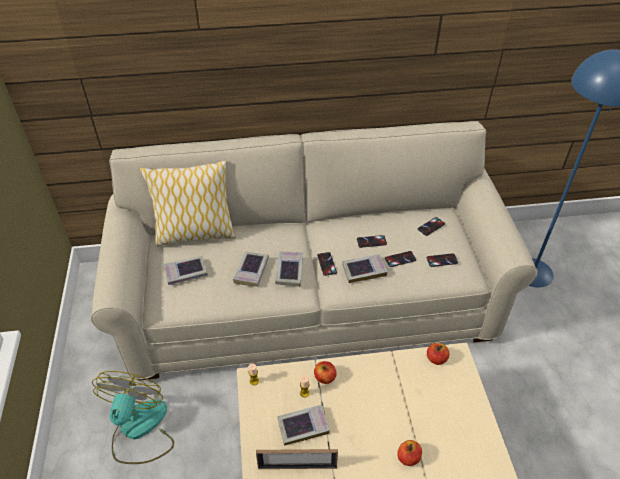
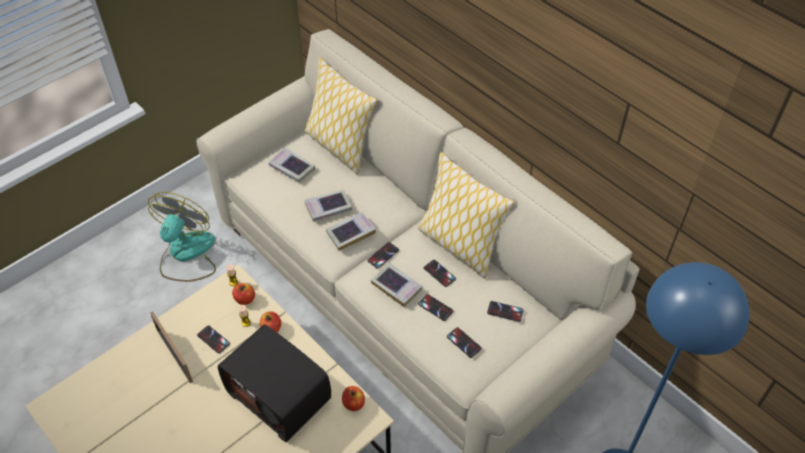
camera: 55 degrees right, 5 degrees up
fan [92,371,174,464] -> fan turned 45 degrees counterclockwise [148,192,216,282]
book [277,405,330,446] -> phone [197,325,230,354]
apple [397,440,422,466] -> apple moved to [232,283,255,305]
none -> radio [218,324,331,442]
none -> pillow [418,152,515,279]

